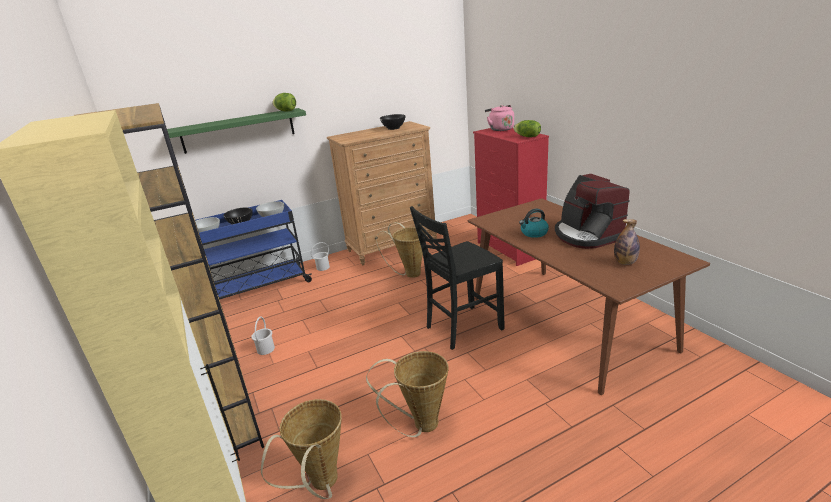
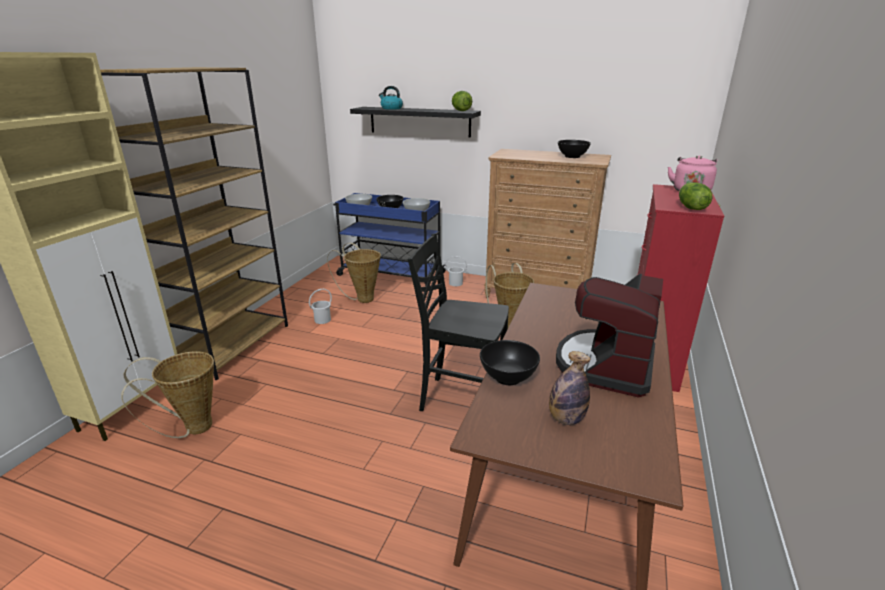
camera: 45 degrees right, 0 degrees up
green shelf [167,108,306,154] -> black shelf [350,107,481,138]
basket [366,351,449,437] -> basket moved to [327,243,381,303]
kettle [519,209,549,238] -> kettle moved to [379,86,403,110]
none -> black bowl [480,340,540,385]

